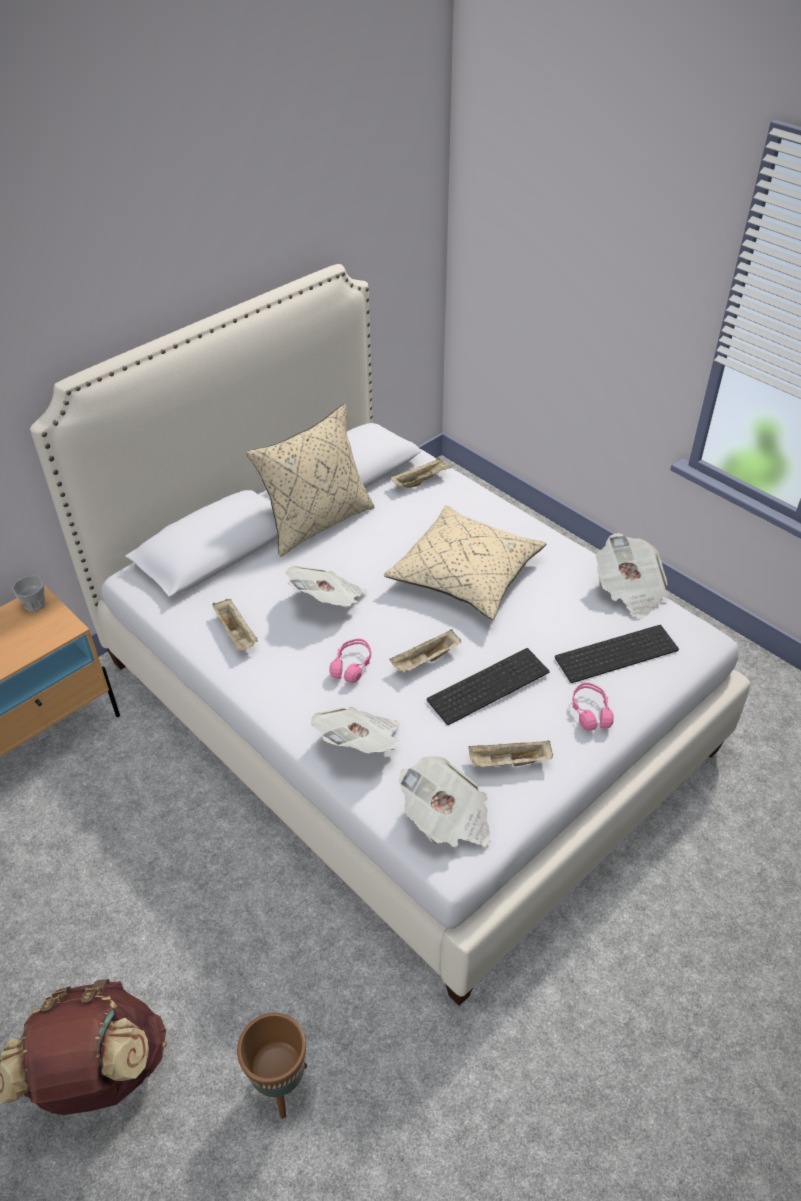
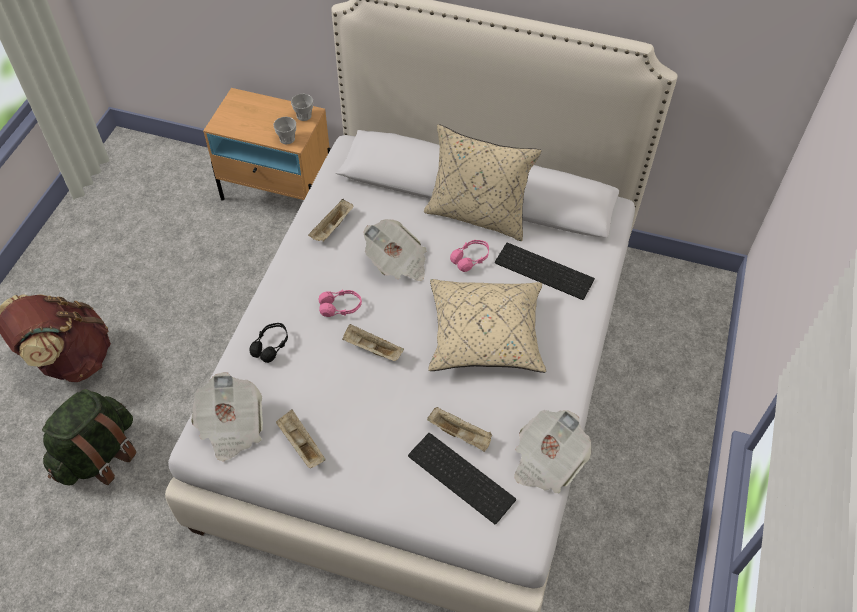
camera: 60 degrees right, 10 degrees up
brown planter [237,1013,307,1119] -> green backpack [42,389,136,485]
newspaper [311,707,400,753] -> black headphones [249,323,288,363]
beige tray [391,458,451,488] -> beige tray moved to [427,407,492,452]
keyboard [427,648,550,725] -> keyboard moved to [495,243,595,300]
pink headphones [572,682,614,731] -> pink headphones moved to [450,240,489,272]
none -> cup [274,117,296,144]

